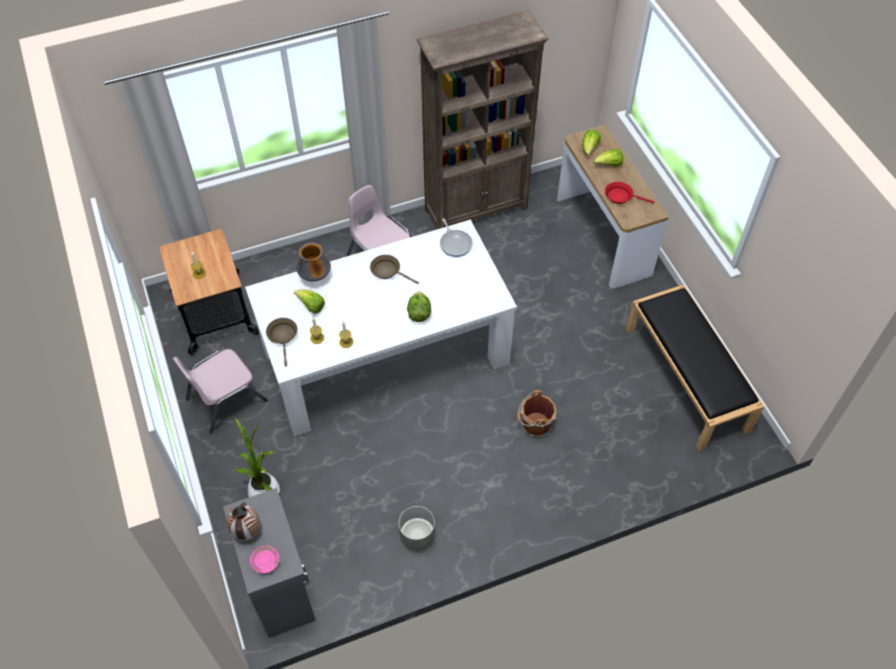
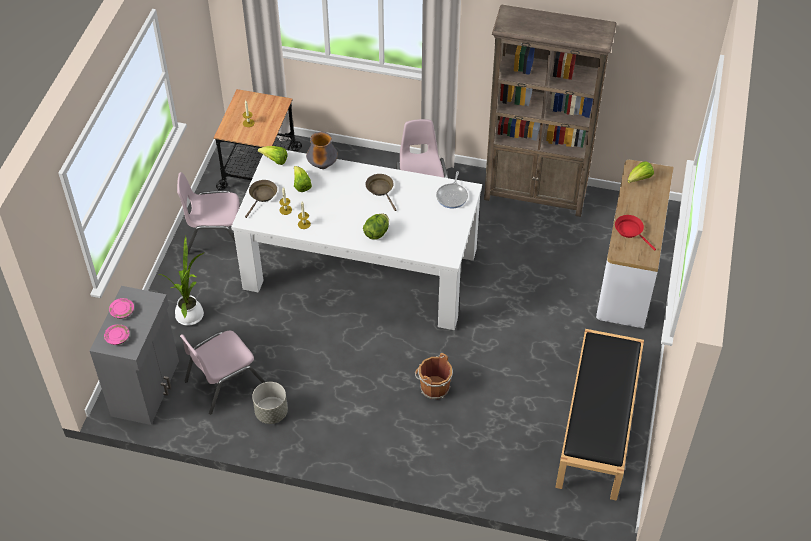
camera: 35 degrees right, 5 degrees down
vase [227,502,260,541] -> pink plate [109,298,134,319]
lettuce [593,149,623,166] -> lettuce moved to [258,146,288,165]
none -> pink chair [180,331,266,415]

